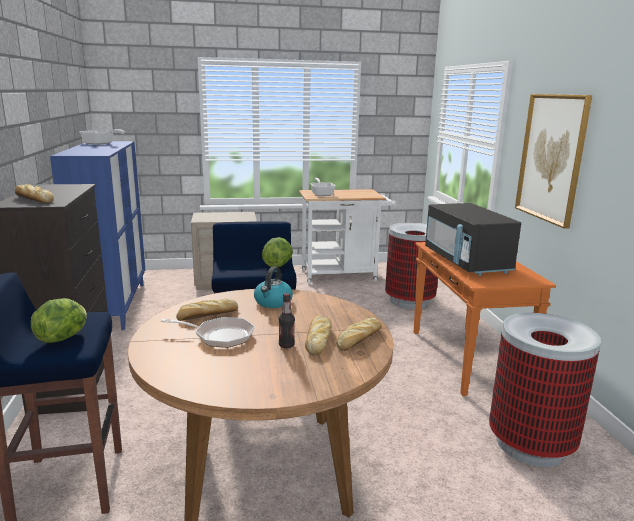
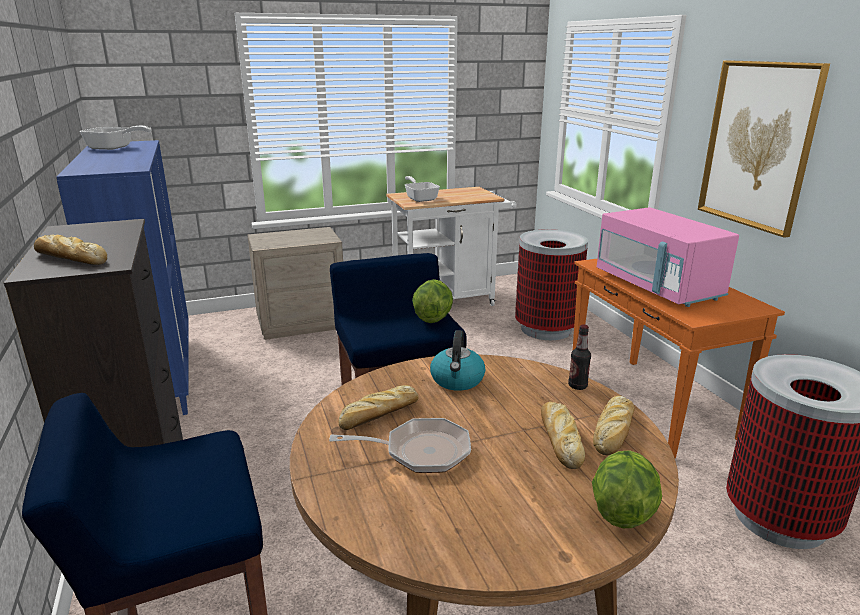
camera: 10 degrees left, 5 degrees up
lettuce [31,298,87,343] -> lettuce moved to [592,450,662,528]
bottle [279,293,295,348] -> bottle moved to [568,324,591,390]
black microwave [425,203,521,276] -> pink microwave [597,207,739,307]

